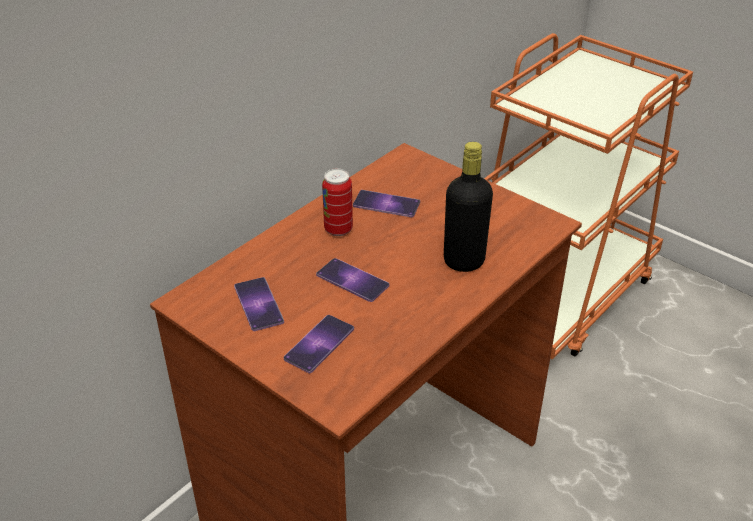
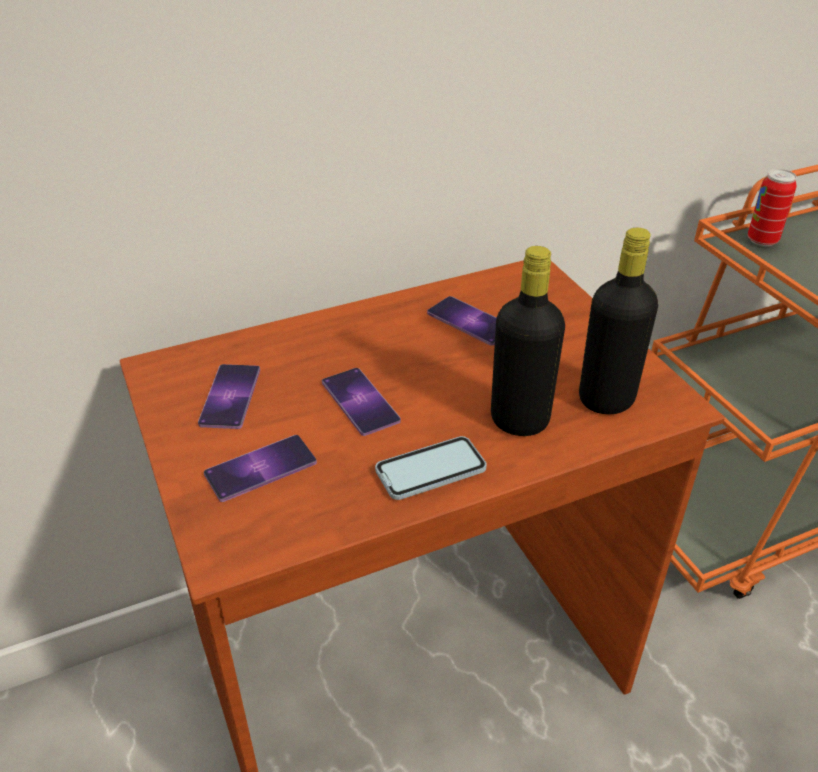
camera: 25 degrees right, 0 degrees up
can [322,168,353,236] -> can moved to [748,169,797,247]
none -> phone [375,436,487,500]
none -> black bottle [579,228,658,414]

